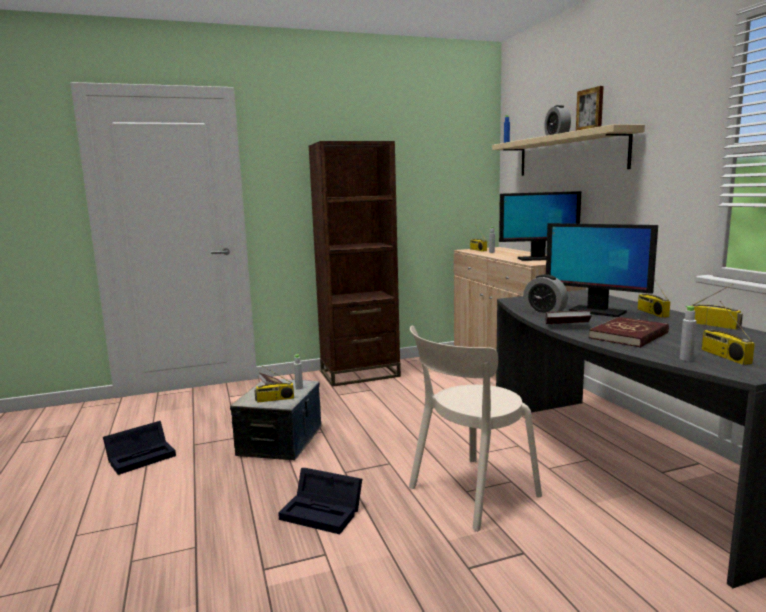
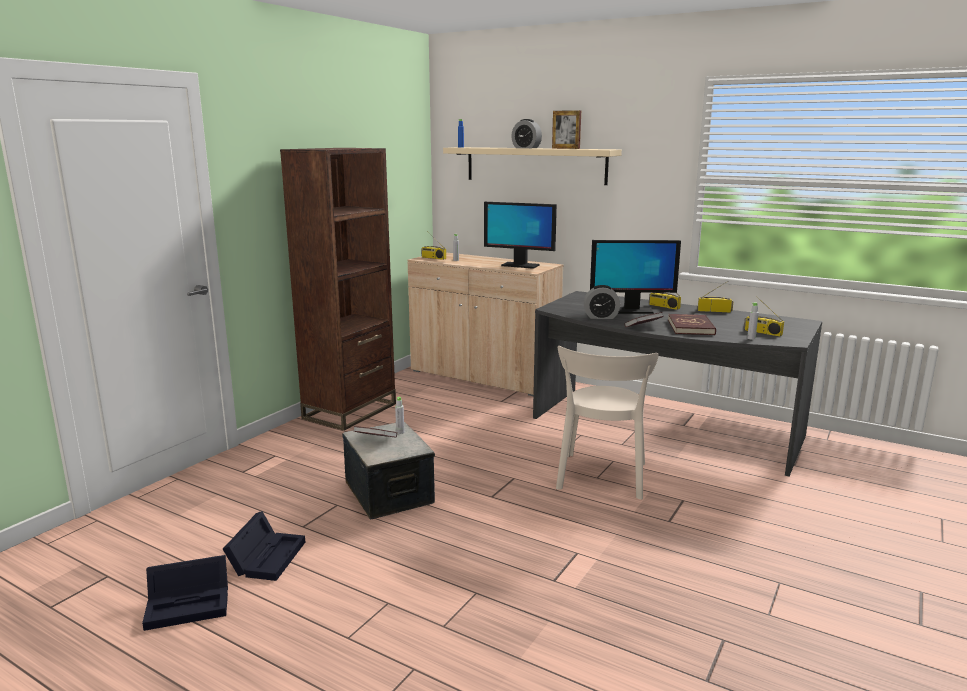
camera: 40 degrees left, 5 degrees up
radio [254,365,294,402] -> none
black storage box [278,468,362,534] -> black storage box moved to [142,555,228,631]
monitor [499,191,581,261] -> monitor turned 60 degrees clockwise [484,202,557,269]

